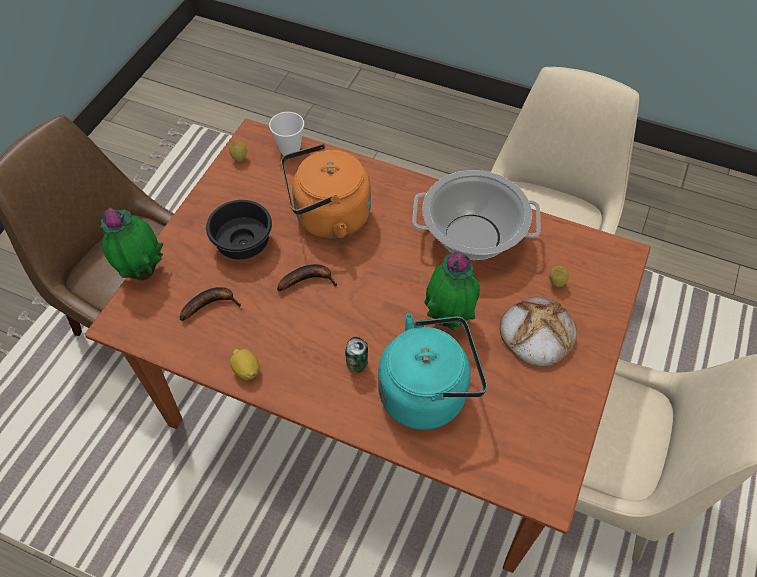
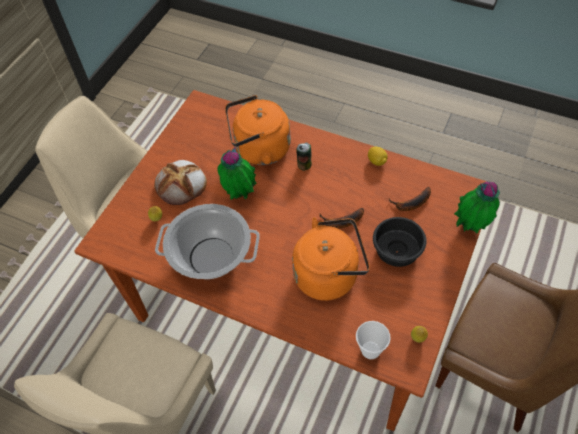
camera: 175 degrees left, 0 degrees up
turquoise kettle [378,314,487,430] -> orange kettle [225,95,291,165]

